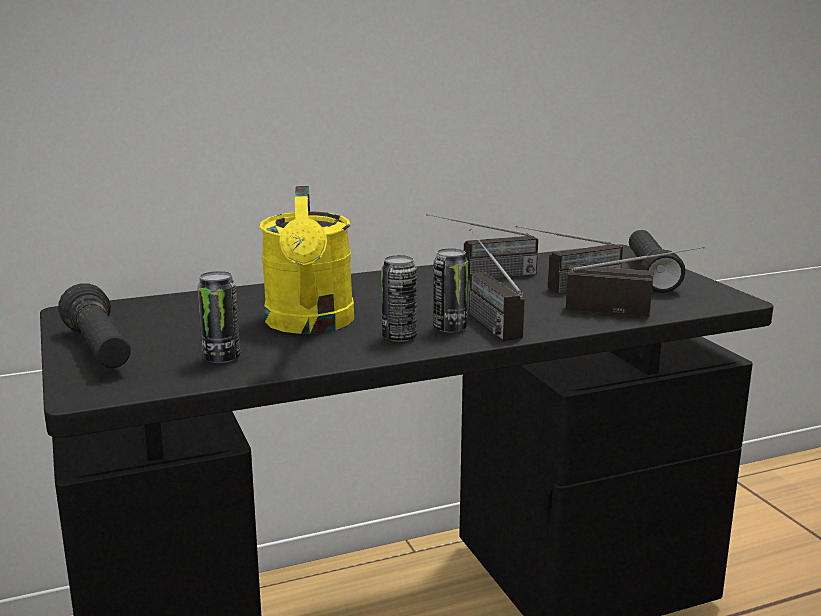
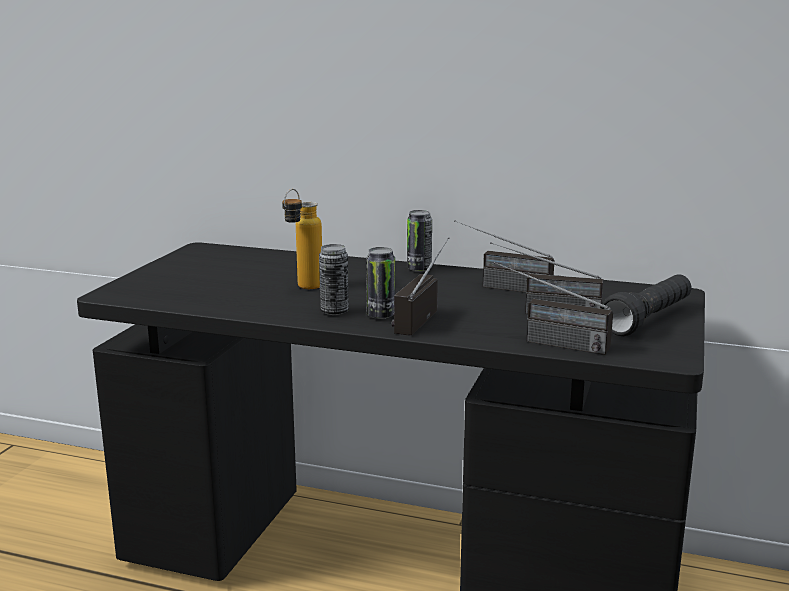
camera: 40 degrees right, 0 degrees up
black flashlight [58,283,131,368] -> none
can [197,271,240,363] -> can moved to [407,210,432,272]
yellow watering can [260,186,354,334] -> bottle [282,189,322,289]
radio [566,247,705,317] -> radio turned 150 degrees clockwise [494,262,613,355]

